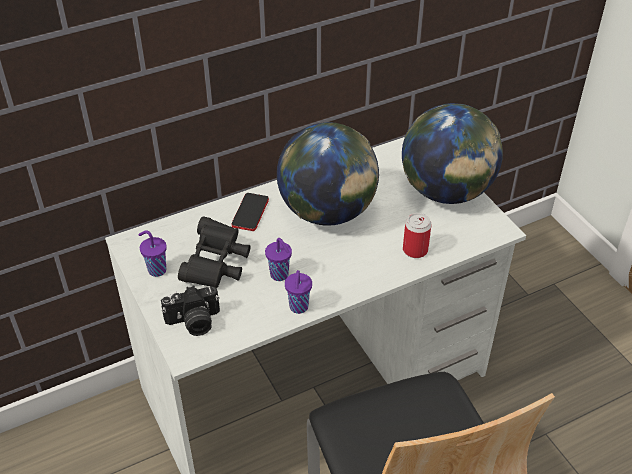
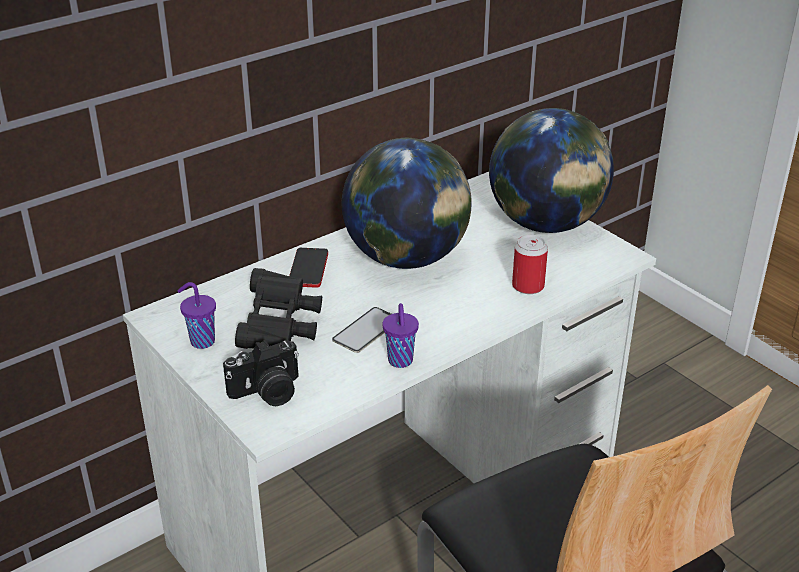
camera: 10 degrees left, 10 degrees down
purple cup [265,238,292,281] -> phone [332,307,391,353]

